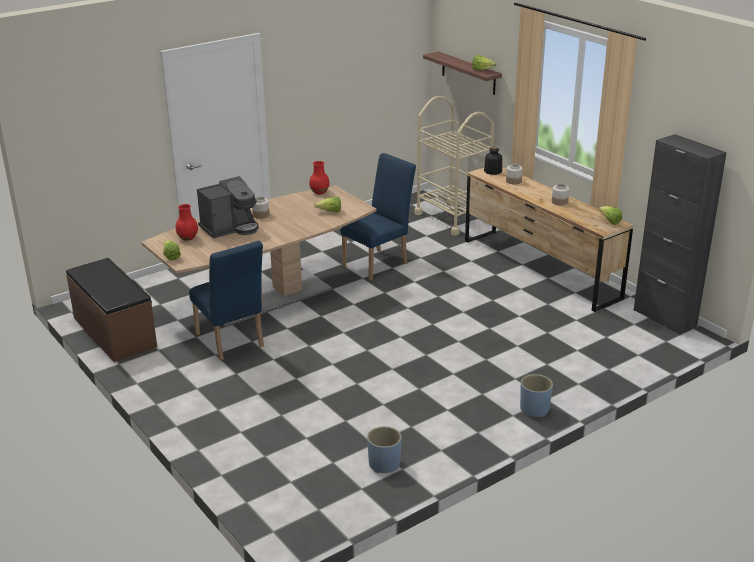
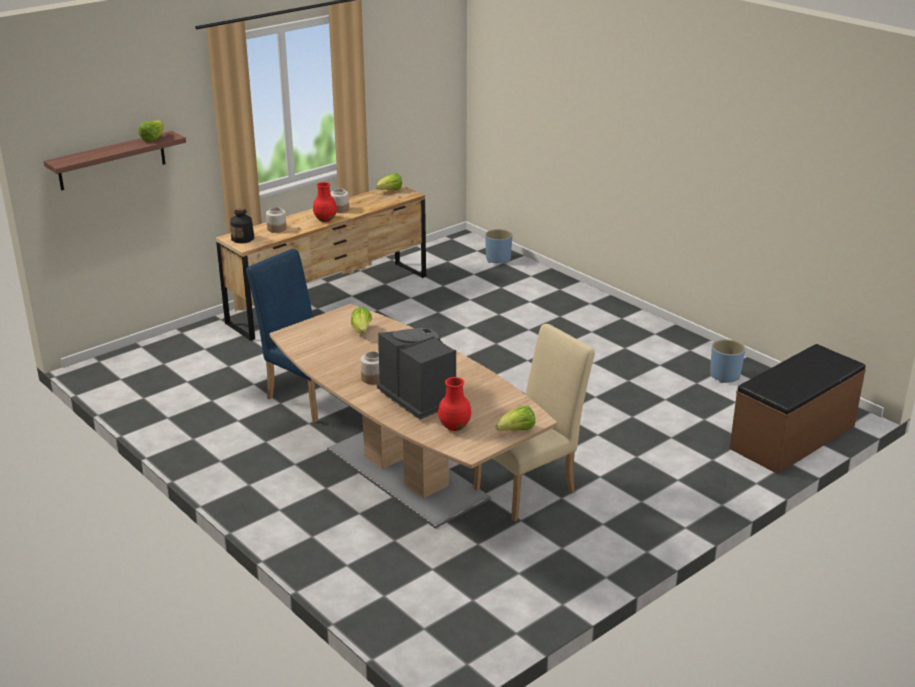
camera: 95 degrees left, 0 degrees up
brown bench [66,258,157,362] -> brown bench moved to [729,344,866,474]
blue chair [189,241,264,361] -> beige chair [473,324,595,522]
red vase [309,161,330,195] -> red vase moved to [313,182,337,222]
beige cart [414,96,494,235] -> none
blue planter [520,374,553,417] -> blue planter moved to [485,229,512,264]
black cabinet [633,134,727,335] -> none

